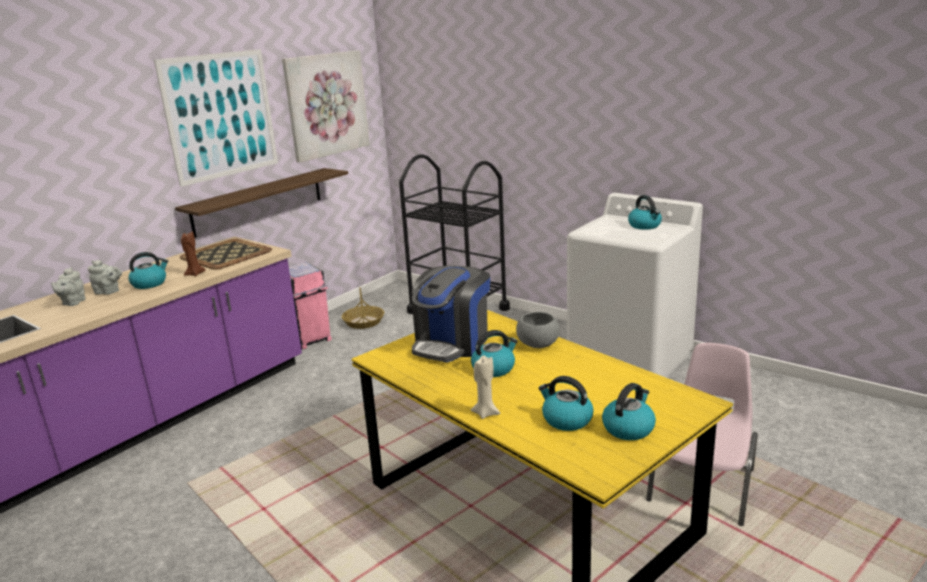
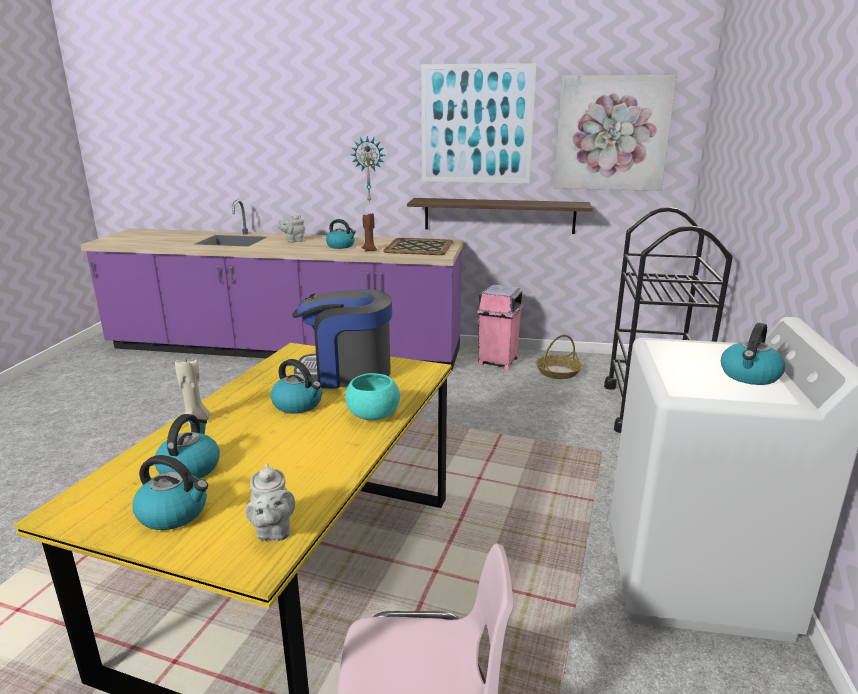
camera: 60 degrees right, 0 degrees up
grey teapot [88,260,122,295] -> grey teapot moved to [245,463,295,541]
grey bowl [516,312,560,348] -> turquoise bowl [345,373,400,420]
none -> wall clock [350,136,385,203]

